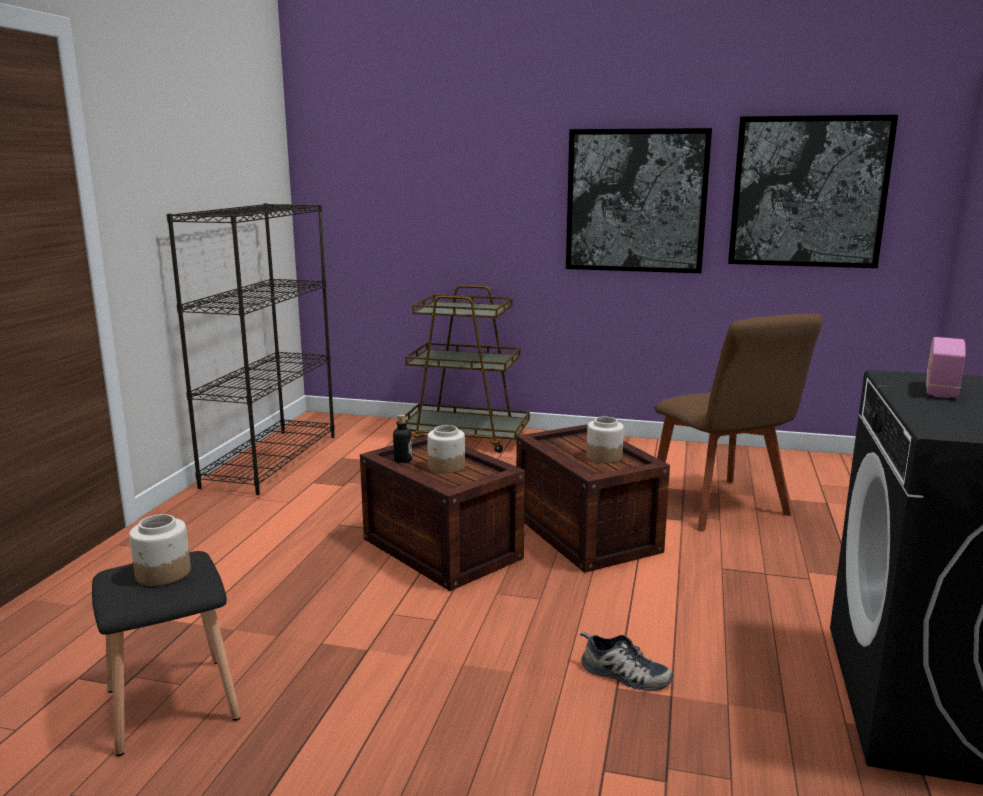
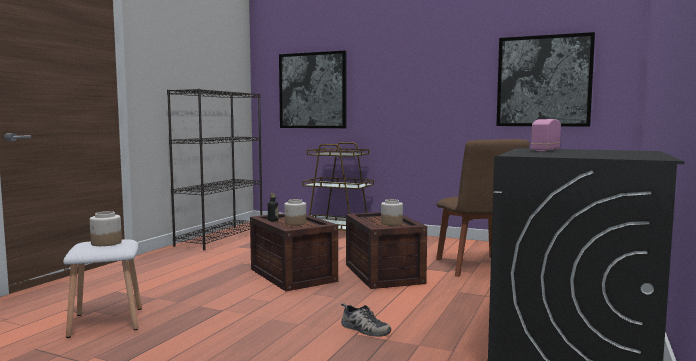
camera: 10 degrees right, 10 degrees down
black stool [92,551,241,756] -> white stool [63,239,142,338]
picture [566,128,712,273] -> picture moved to [279,50,347,128]

